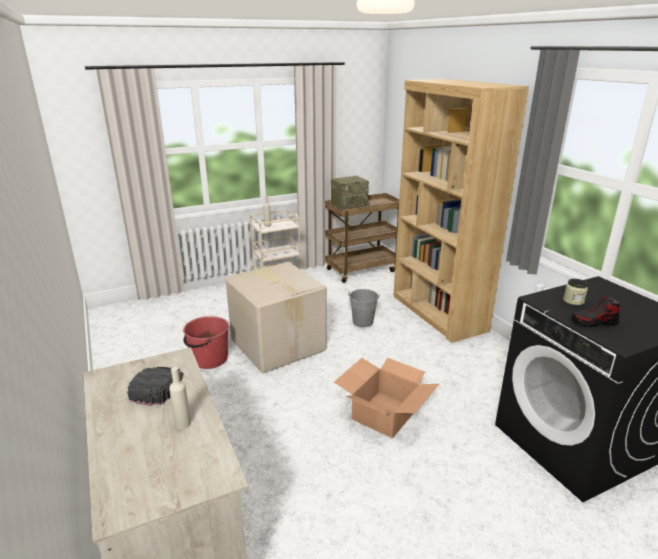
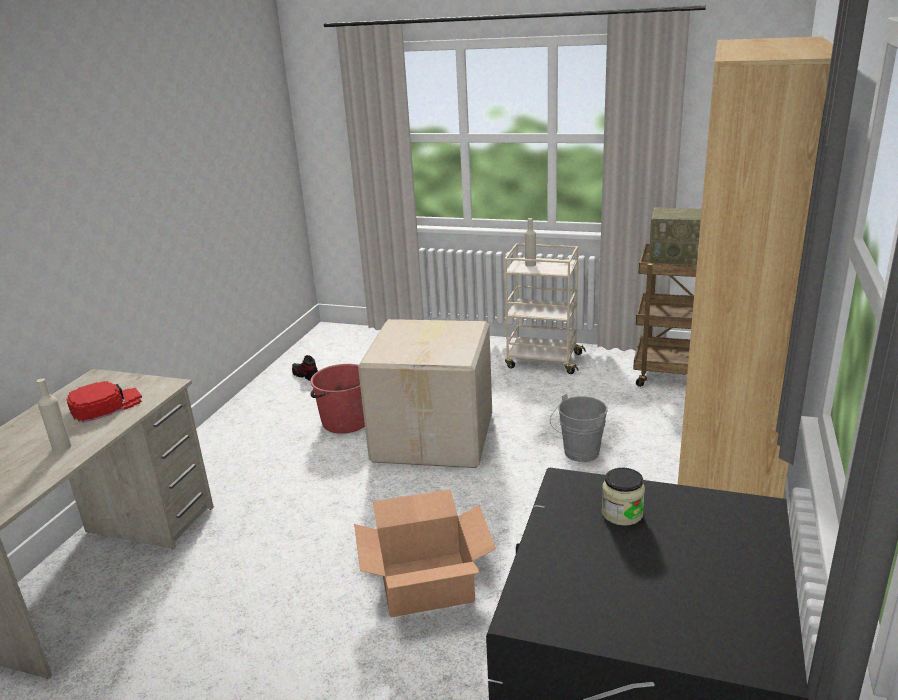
camera: 45 degrees right, 0 degrees up
black cap [127,367,184,406] -> red cap [66,381,142,423]
shoe [572,295,620,327] -> shoe moved to [292,355,318,381]

